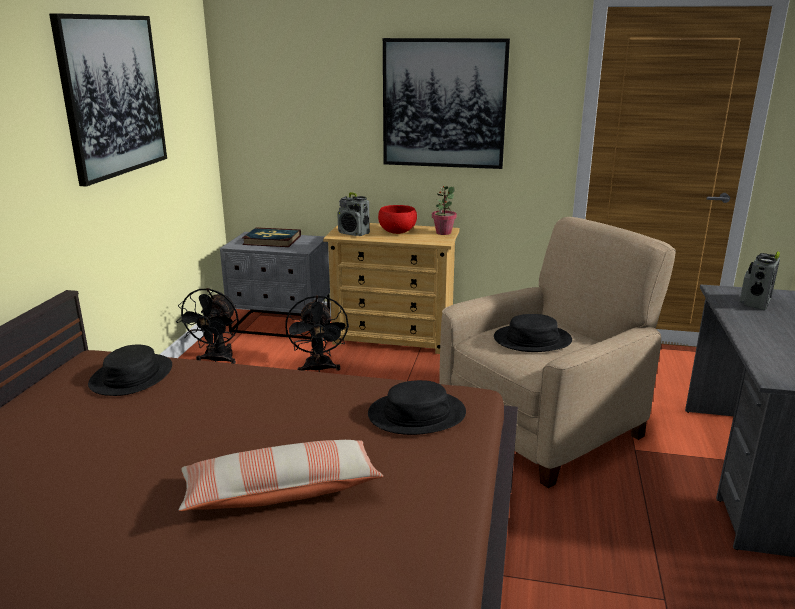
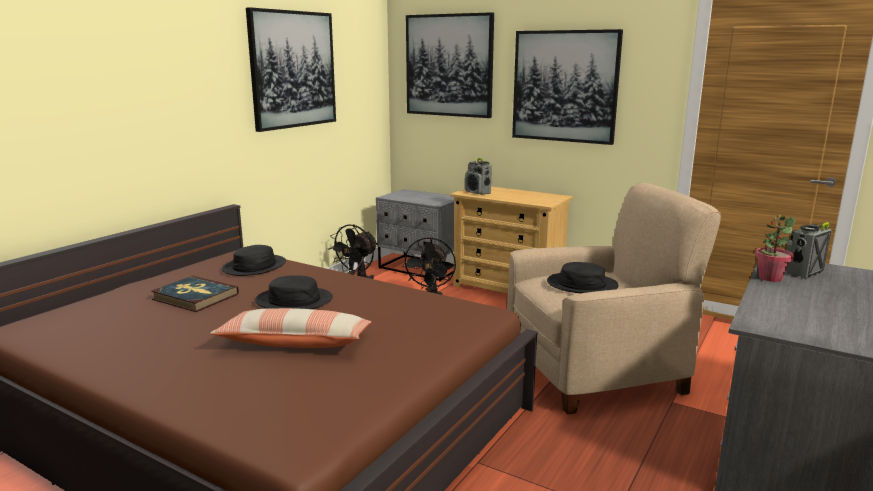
camera: 20 degrees right, 5 degrees down
book [242,227,301,247] -> book moved to [151,276,239,312]
black hat [368,380,466,435] -> black hat moved to [255,275,333,309]
red bowl [378,205,417,234] -> none
potted plant [432,186,457,235] -> potted plant moved to [755,215,795,282]
none -> picture [406,12,494,118]

